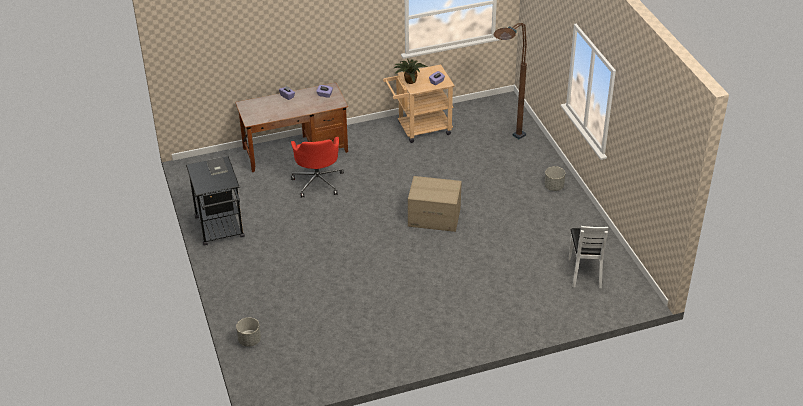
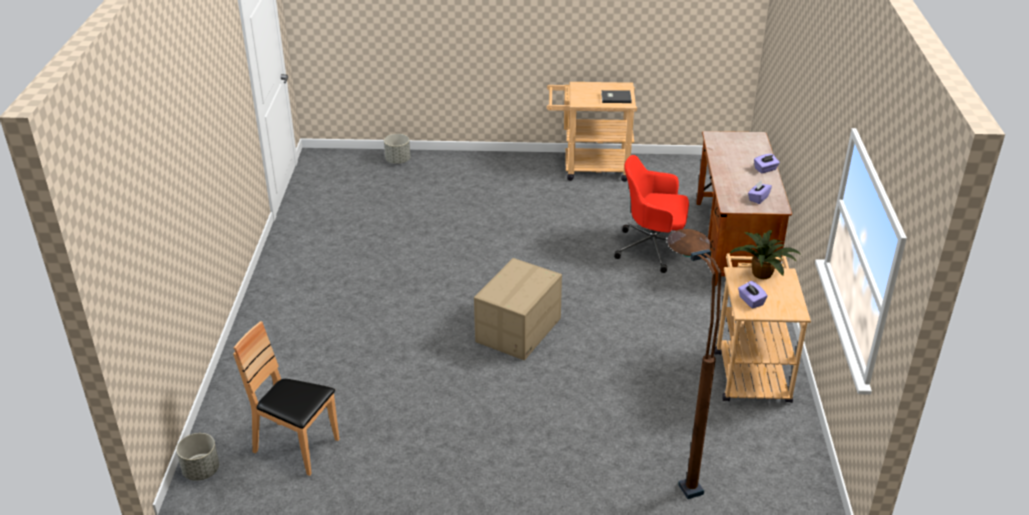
camera: 110 degrees right, 5 degrees down
black cart [186,156,245,246] -> beige cart [547,82,637,182]
grey planter [544,166,565,191] -> grey planter moved to [176,433,219,481]
white chair [569,226,608,288] -> brown chair [233,321,339,476]

